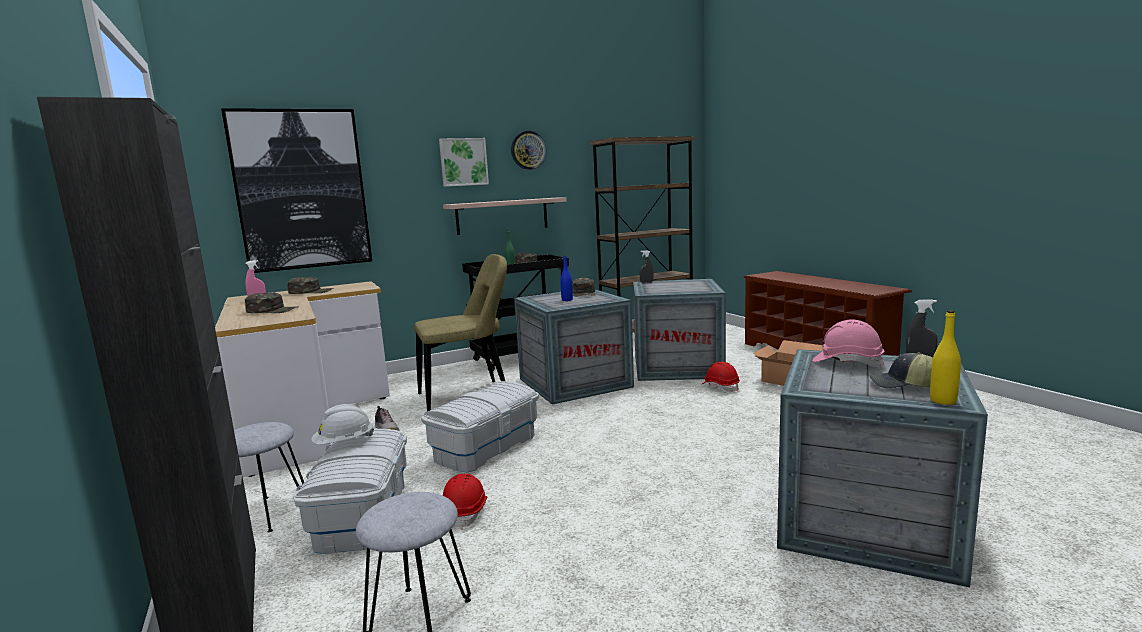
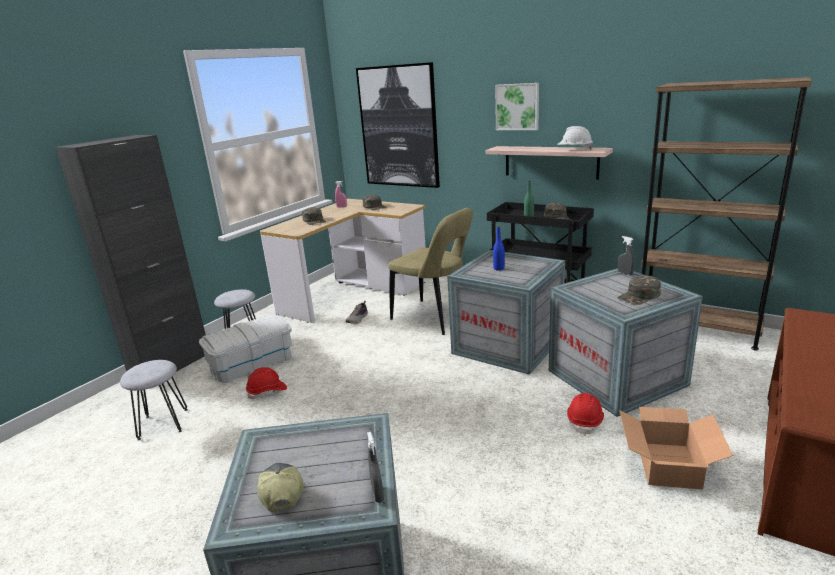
camera: 60 degrees right, 10 degrees up
white hard hat [311,404,374,445] -> white hard hat moved to [557,126,593,150]
white storage box [421,381,539,472] -> none
wall clock [511,131,547,170] -> none
green cap [572,278,595,297] -> green cap moved to [618,276,661,305]
pink hard hat [813,320,885,367] -> none
yellow bottle [930,310,961,405] -> none

